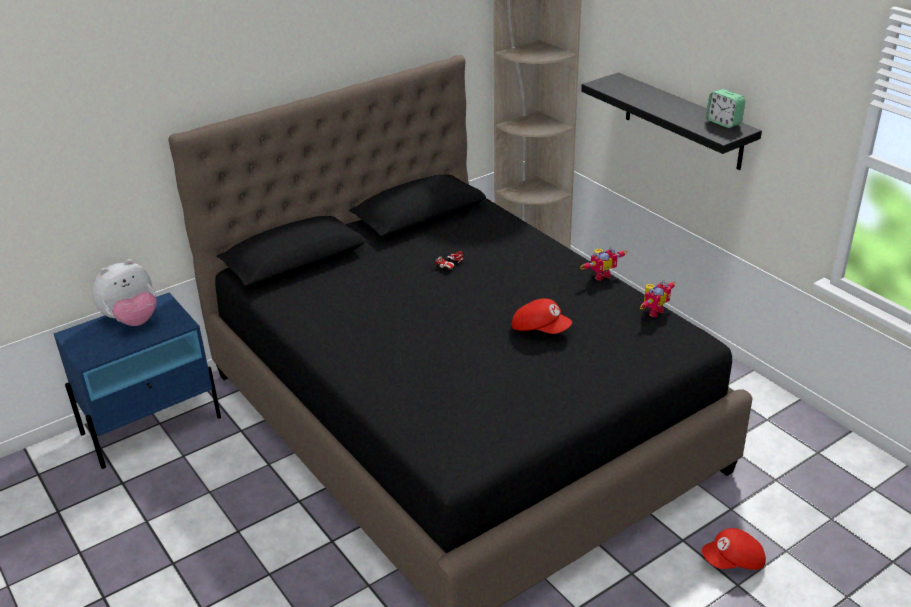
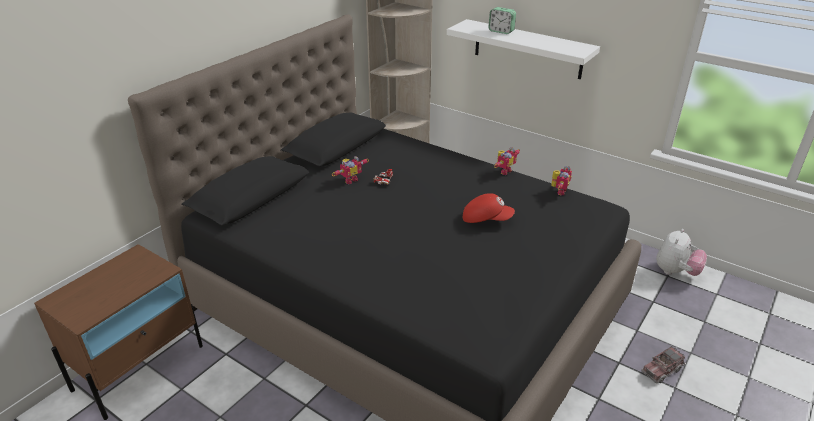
camera: 20 degrees left, 0 degrees up
blue nightstand [54,292,221,469] -> brown nightstand [34,244,203,420]
plush toy [92,259,157,326] -> plush toy moved to [656,229,707,276]
black shelf [581,72,762,170] -> white shelf [447,19,600,80]
red cap [702,528,766,570] -> toy truck [641,346,685,383]
alarm clock [706,89,745,128] -> alarm clock moved to [488,7,516,34]
none -> toy robot [332,156,369,184]

